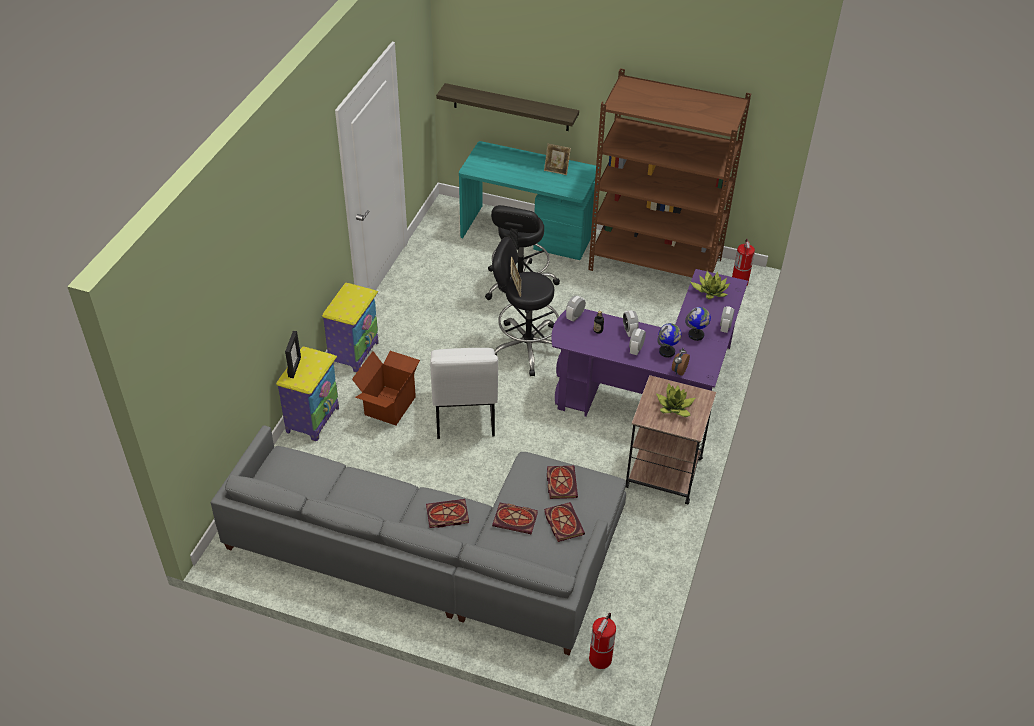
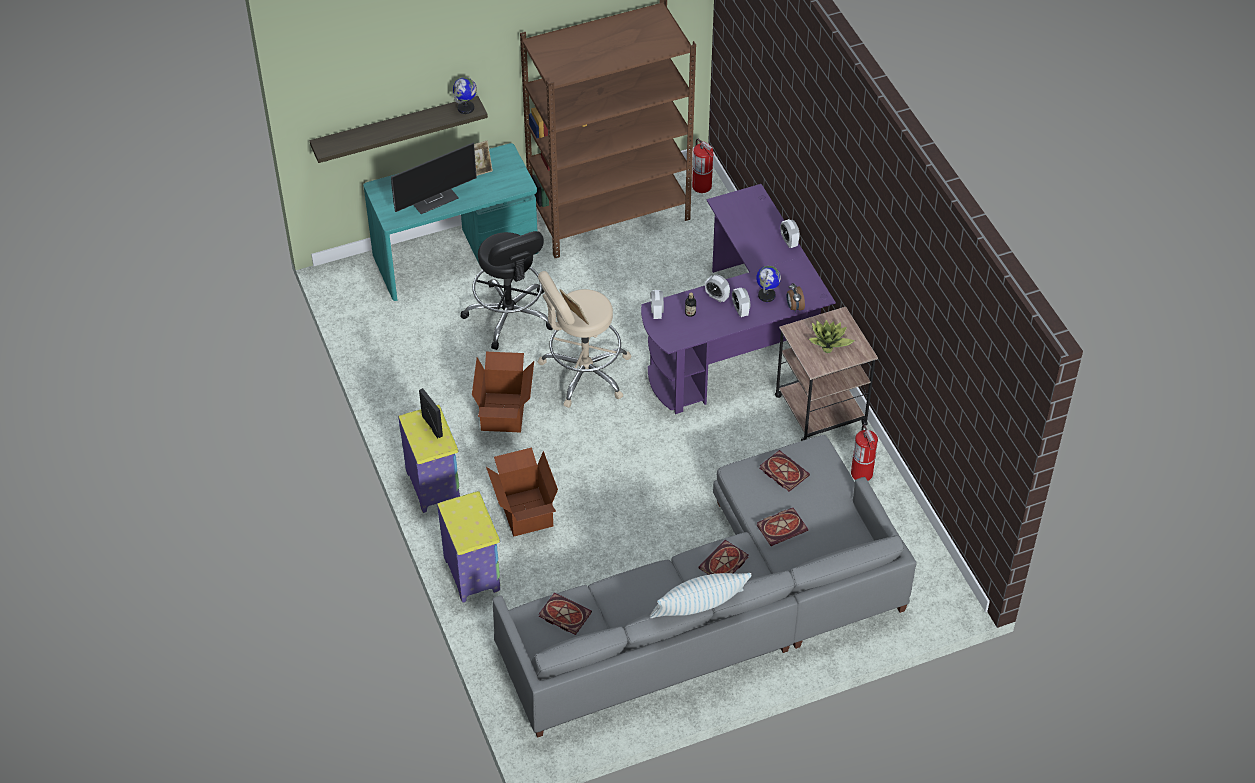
camera: 40 degrees left, 5 degrees up
picture frame [285,331,301,378] -> picture frame moved to [419,388,443,439]
white chair [430,348,498,439] -> none
black stool [492,237,559,376] -> beige stool [538,271,631,408]
book [544,502,585,542] -> book moved to [539,592,592,635]
fire extinguisher [589,613,616,669] -> fire extinguisher moved to [851,424,878,481]
globe [685,307,711,341] -> globe moved to [453,77,477,114]
potted plant [690,271,730,299] -> none
none -> monitor [391,142,477,214]
none -> cardboard box [472,352,534,433]
none -> pillow [650,573,751,618]

